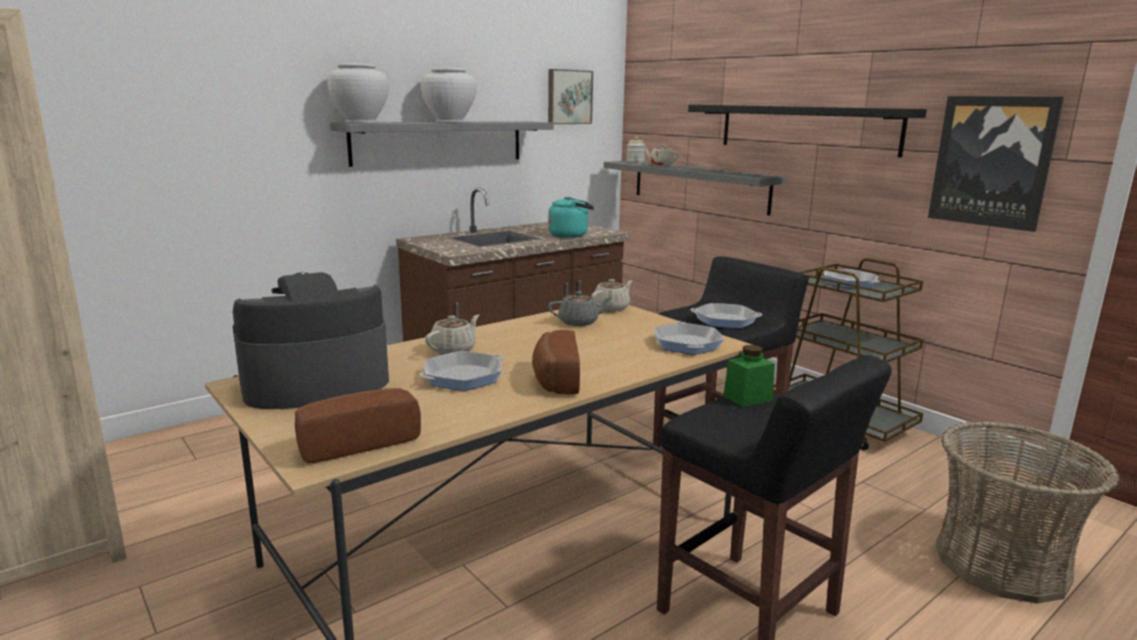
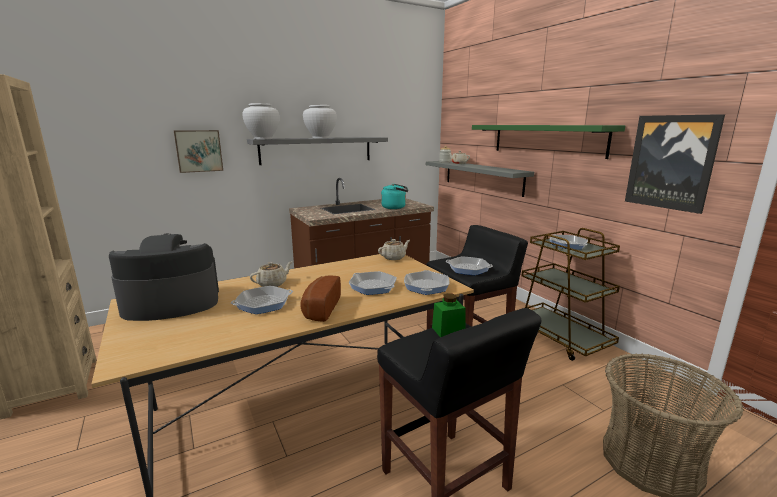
camera: 10 degrees right, 0 degrees up
bread [295,388,421,463] -> none
picture [548,69,593,124] -> picture moved to [174,130,223,173]
grey teapot [548,291,613,326] -> none
black shelf [688,105,927,157] -> green shelf [472,125,625,159]
none -> frying pan [348,271,397,295]

